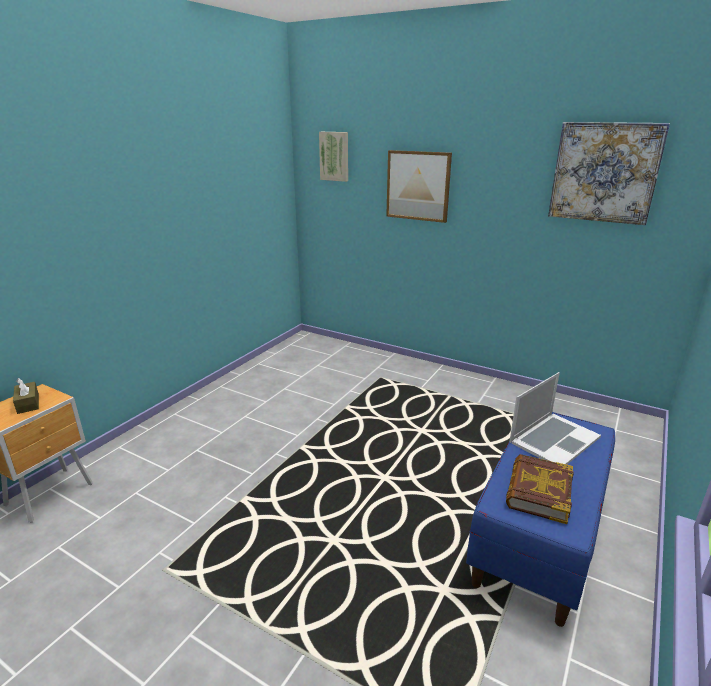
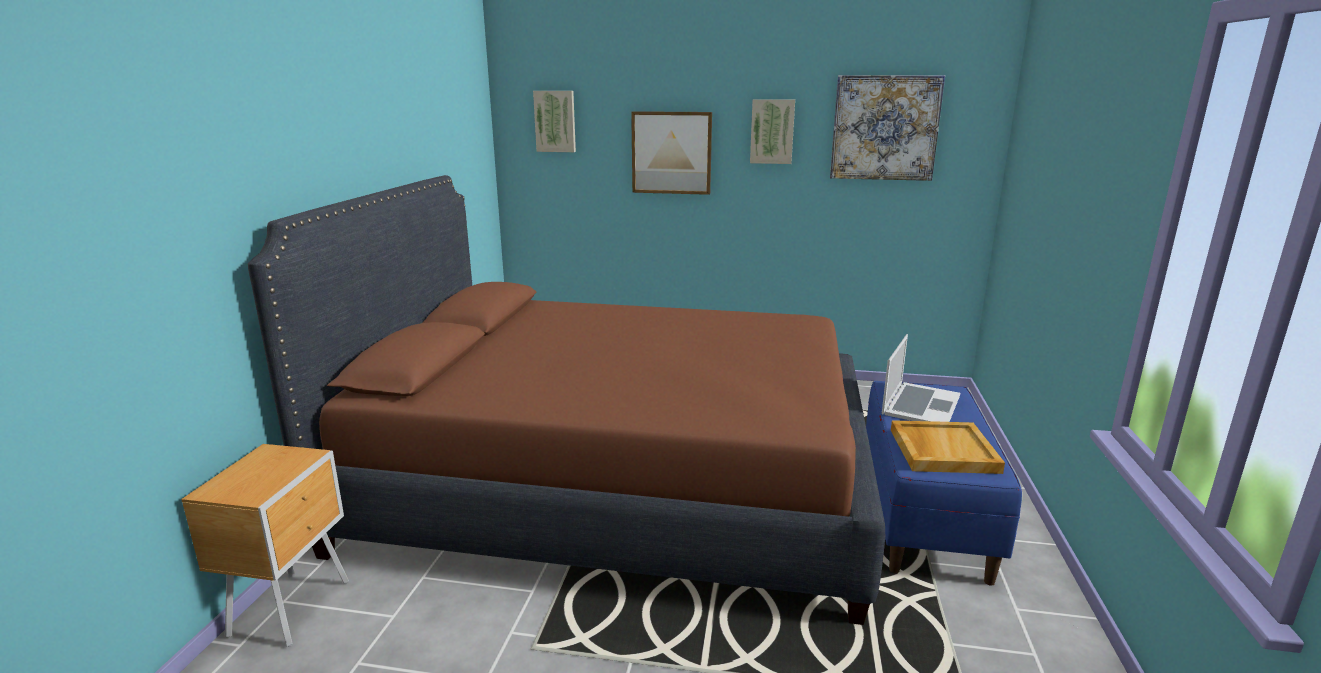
camera: 20 degrees left, 5 degrees down
brown tissue box [13,378,39,414] -> none
book [506,454,574,524] -> beige tray [891,420,1005,474]
none -> brown bed [248,175,885,625]
none -> picture [750,99,795,164]

